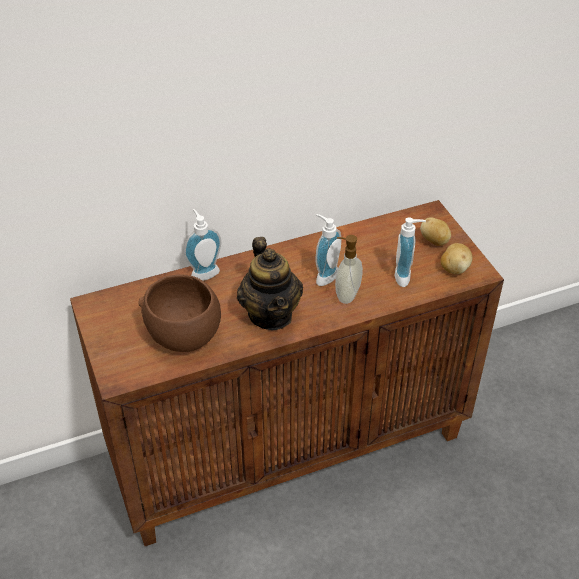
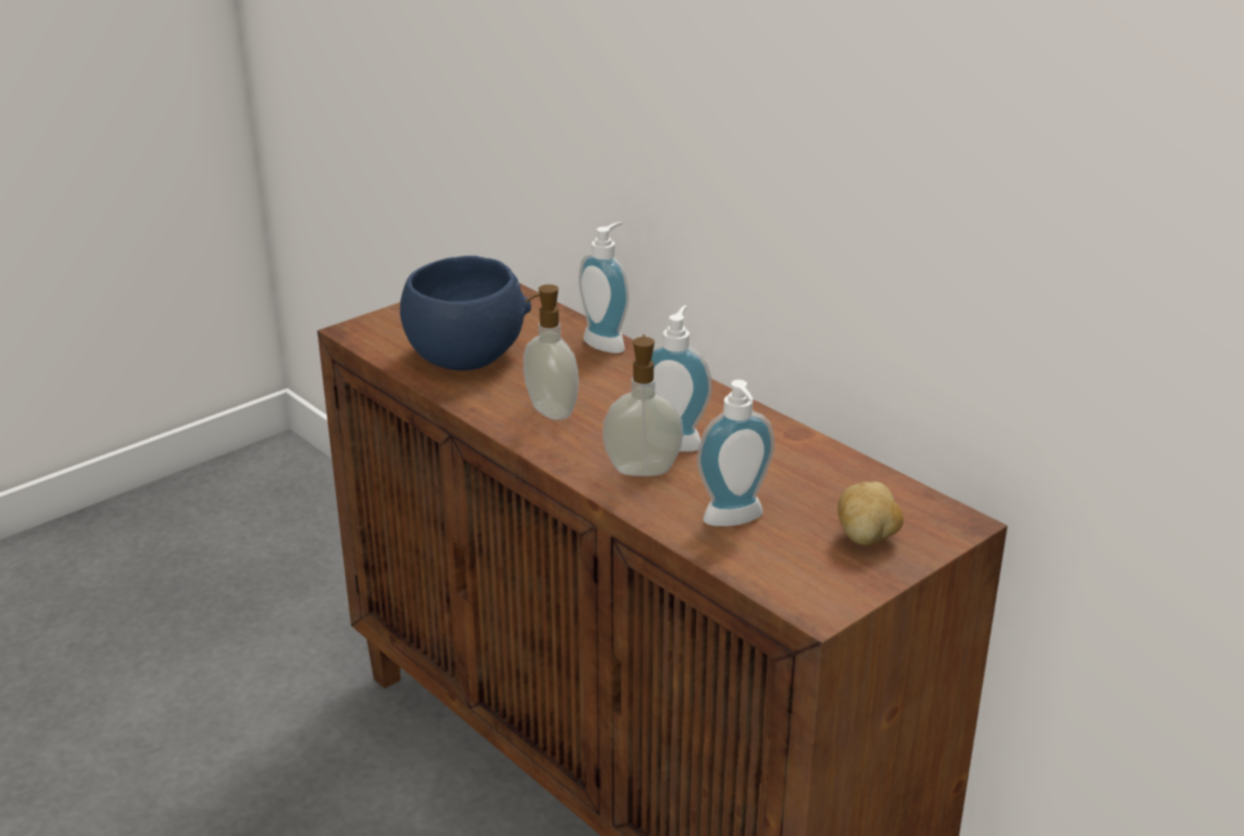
camera: 70 degrees right, 15 degrees down
brown bowl [138,274,221,352] -> blue bowl [400,256,531,371]
teapot [237,237,303,330] -> soap dispenser [523,284,579,420]
potato [441,243,473,274] -> none

